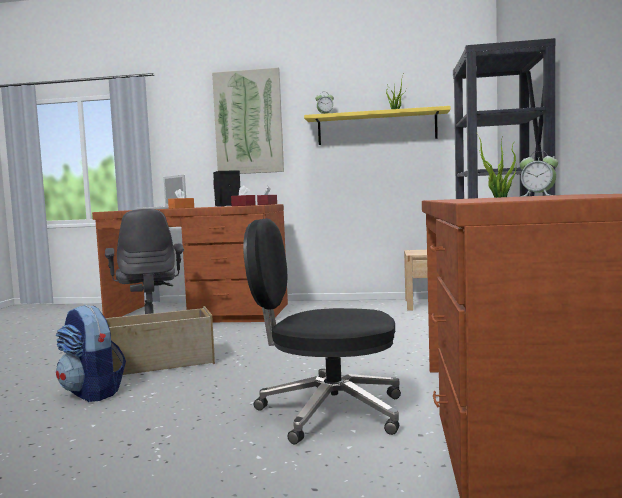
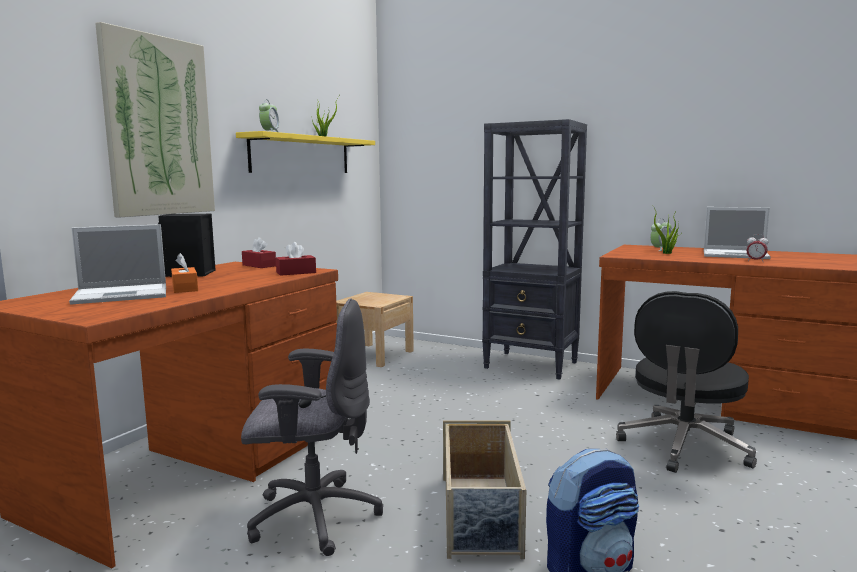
camera: 70 degrees left, 5 degrees up
none -> laptop [704,207,771,259]
none -> alarm clock [746,234,768,262]

